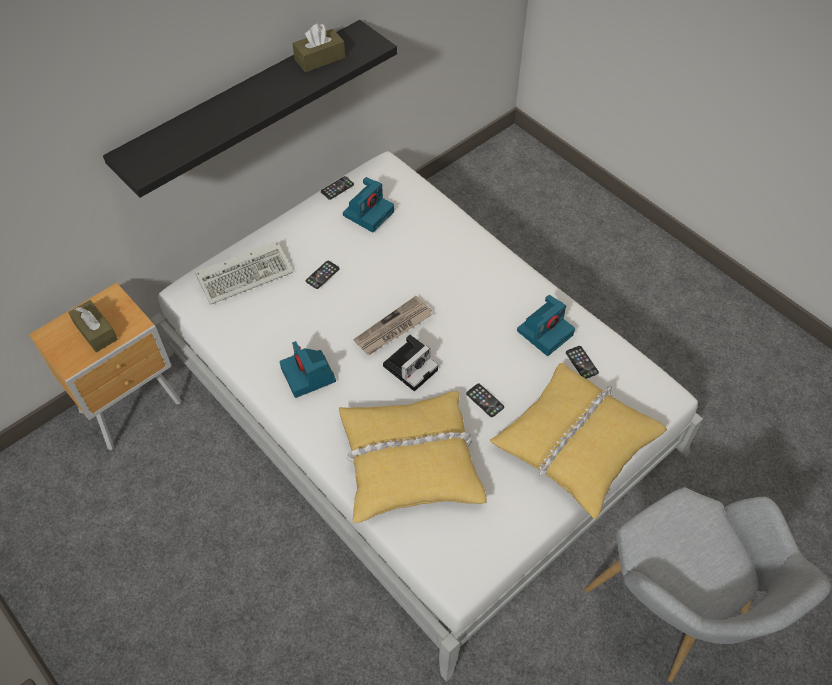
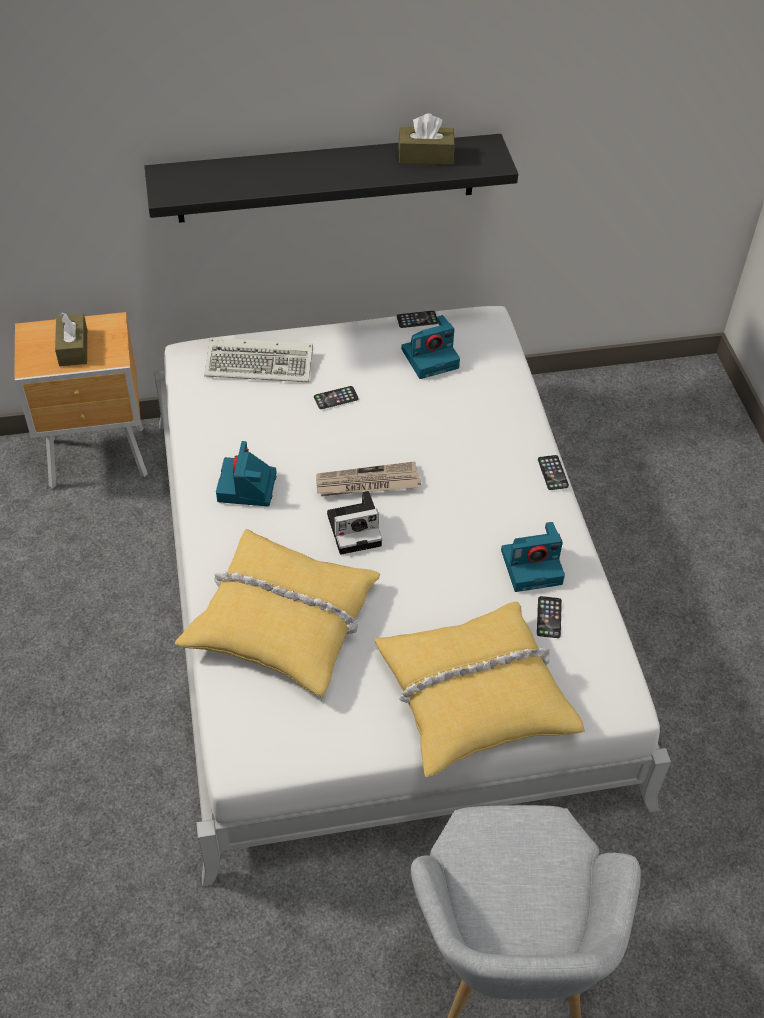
camera: 30 degrees right, 5 degrees down
phone [466,383,504,417] -> phone moved to [538,455,569,490]

